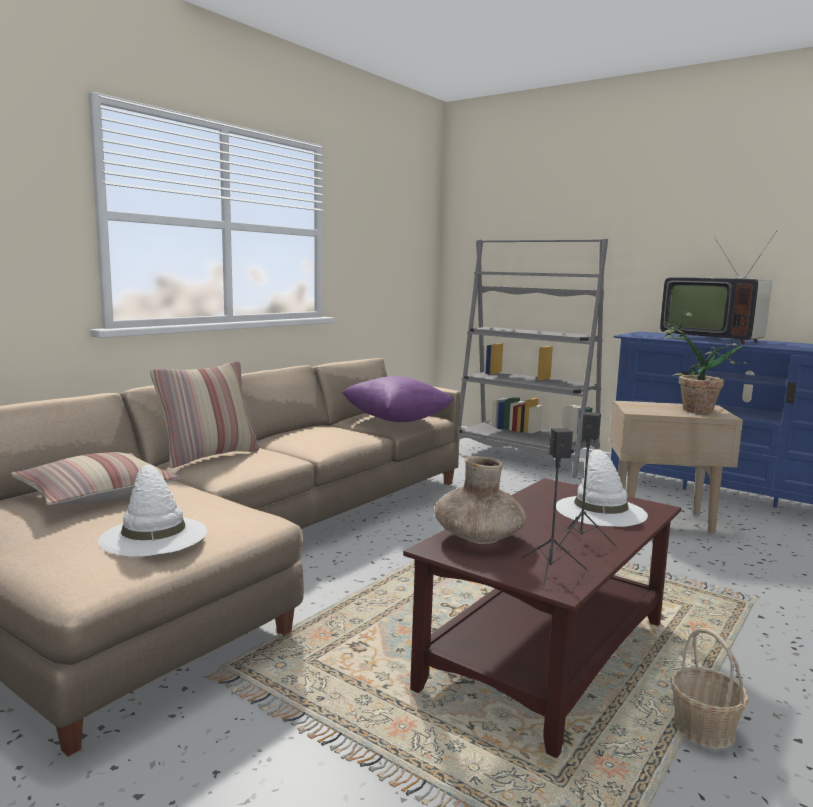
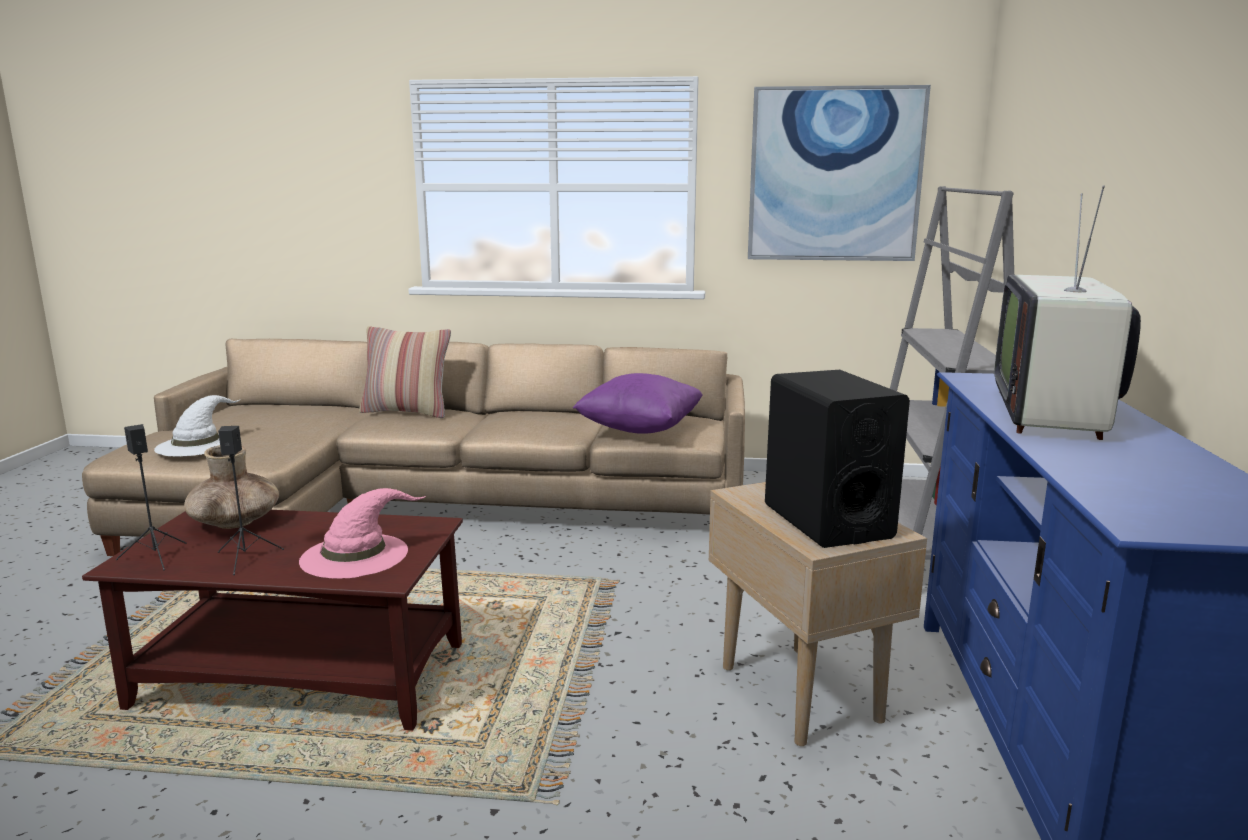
camera: 60 degrees right, 5 degrees up
pillow [11,452,179,505] -> none
white hat [556,449,648,527] -> pink hat [299,488,426,579]
potted plant [663,312,749,414] -> black speaker [765,370,910,548]
basket [670,628,749,749] -> none
none -> picture [748,85,931,261]

